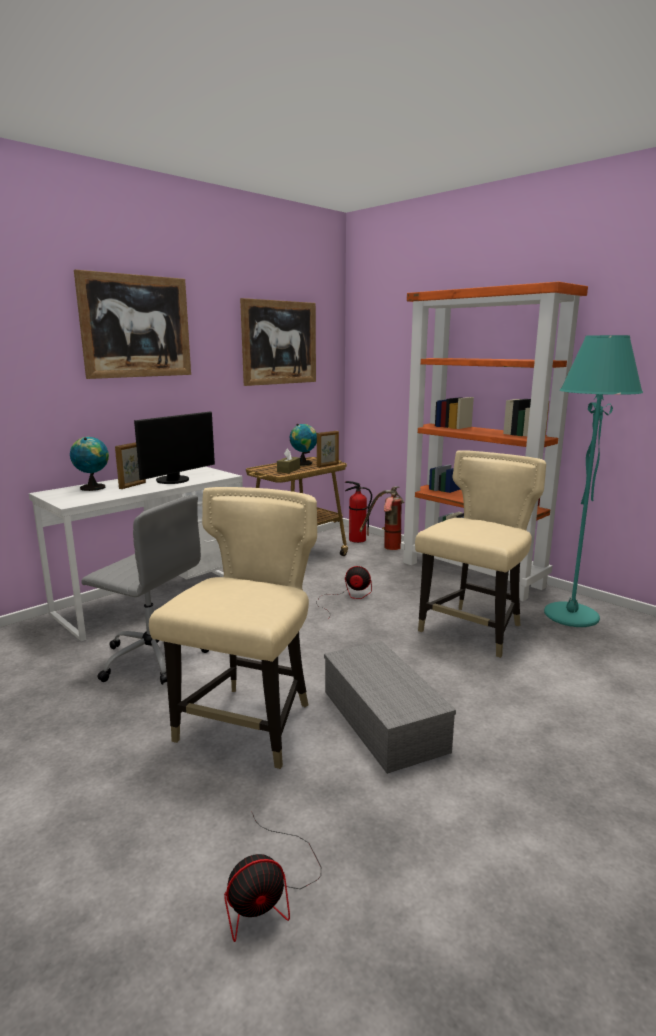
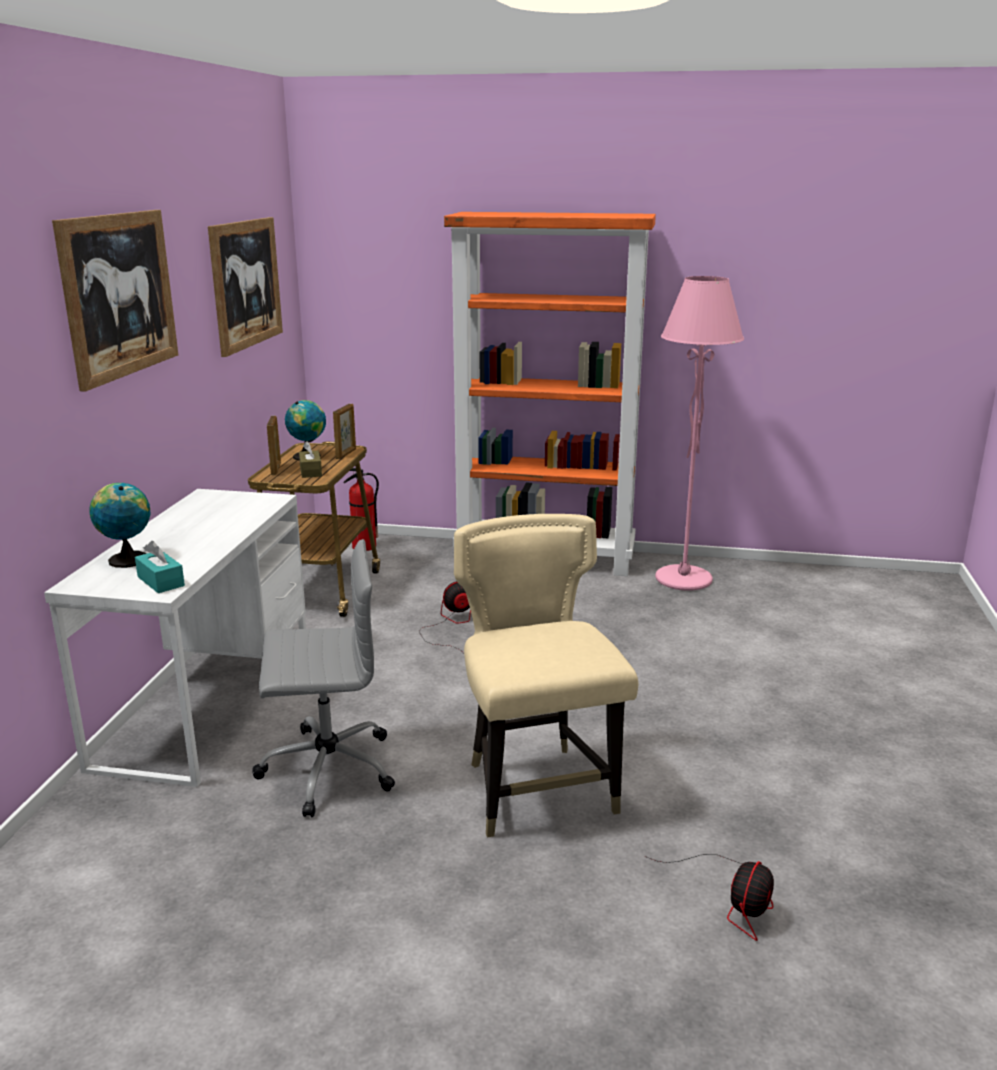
camera: 35 degrees left, 5 degrees up
picture frame [115,442,146,489] -> picture frame moved to [267,416,281,475]
monitor [134,411,215,484] -> none
grey storage box [324,641,456,774] -> none
fire extinguisher [360,486,404,550] -> none
beige chair [415,450,546,658] -> none
turquoise floor lamp [544,335,643,627] -> pink floor lamp [655,276,744,591]
none -> turquoise tissue box [135,541,185,593]

